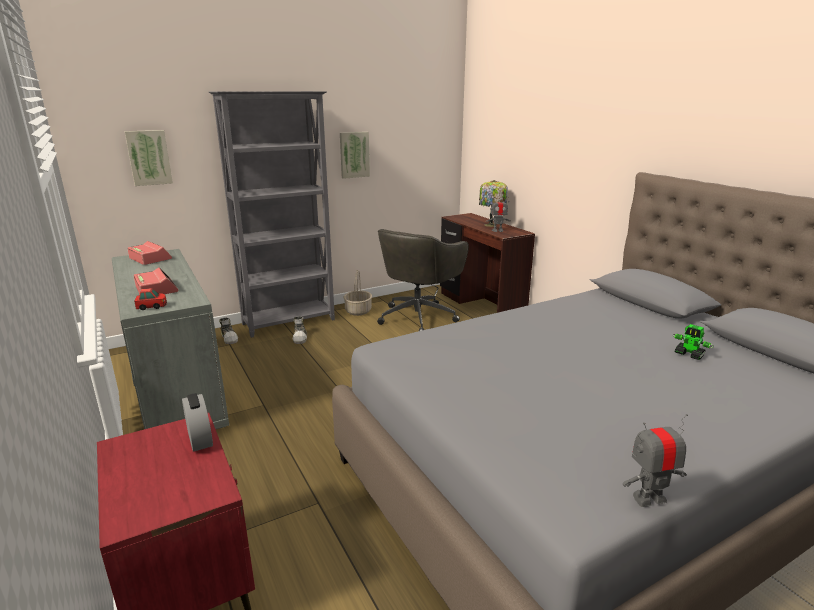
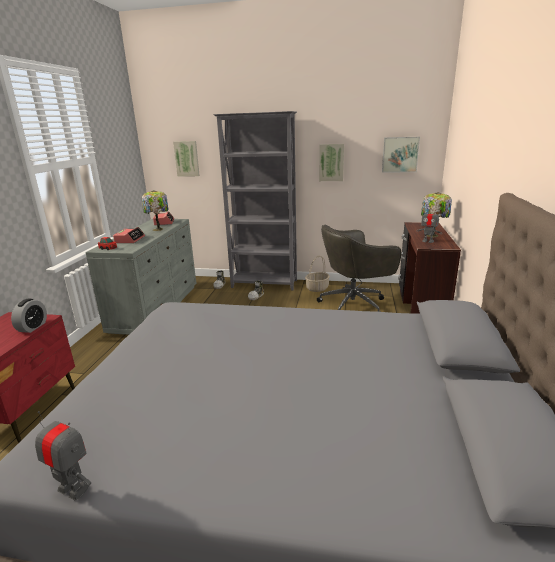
camera: 40 degrees right, 0 degrees up
toy robot [673,324,714,360] -> none
none -> table lamp [142,190,168,231]
none -> picture [382,137,420,173]

